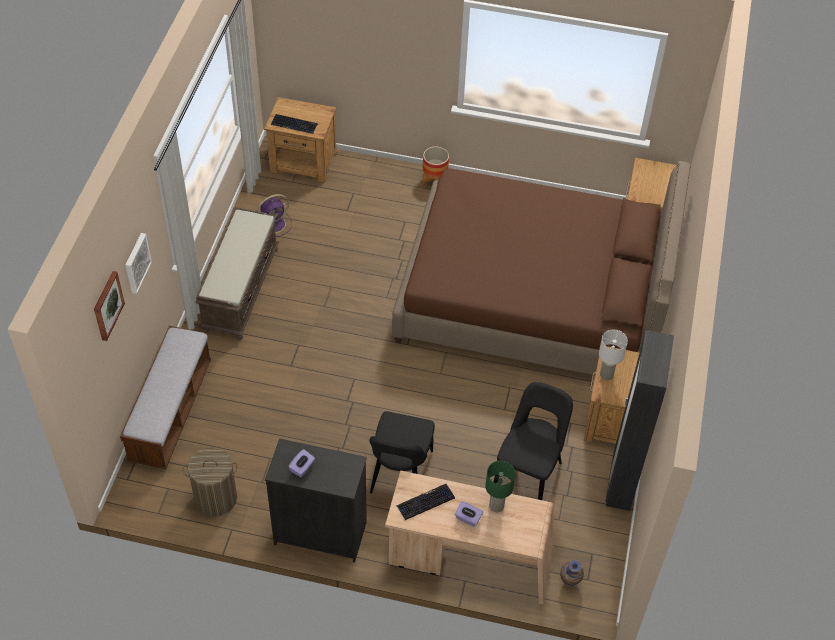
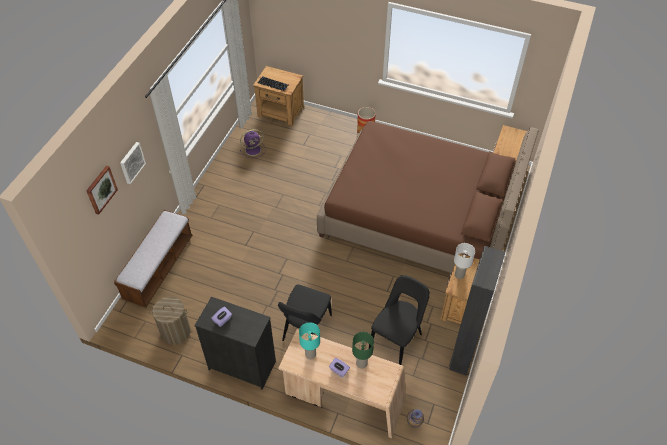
camera: 10 degrees right, 0 degrees up
brown bench [195,207,279,340] -> none
keyboard [397,484,455,520] -> turquoise table lamp [299,322,320,359]

